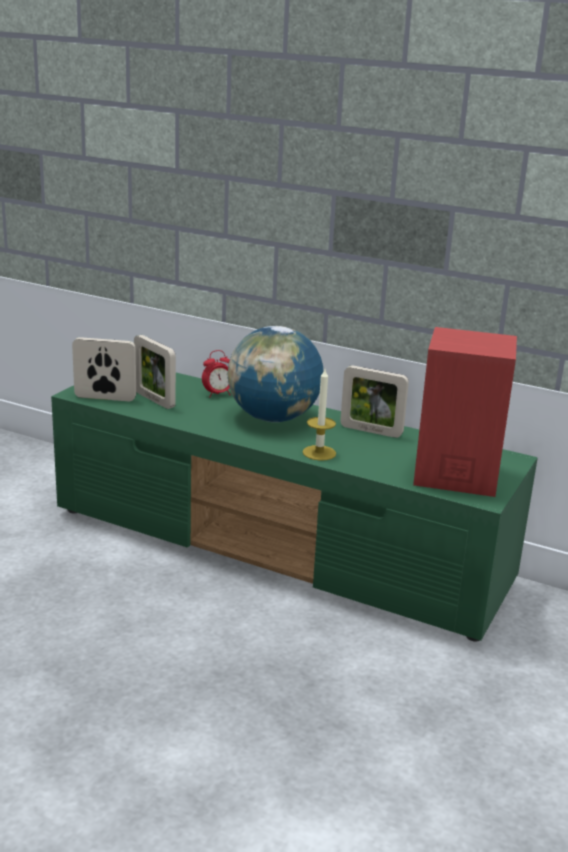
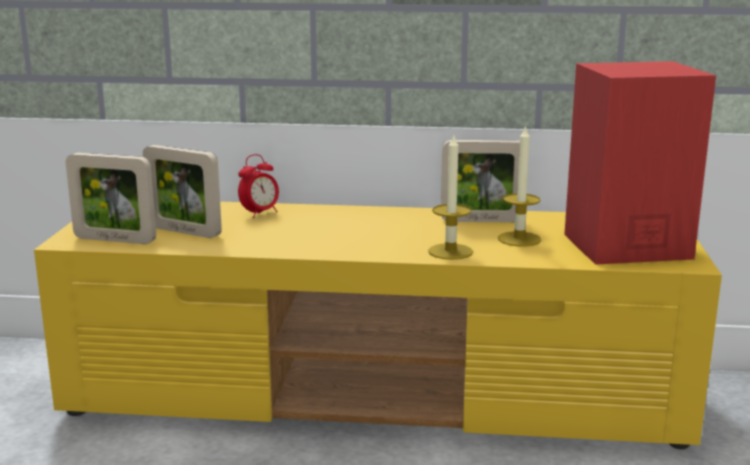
camera: 20 degrees left, 5 degrees down
green tv stand [51,373,538,642] -> yellow tv stand [34,202,722,449]
picture frame [72,337,136,401] -> picture frame turned 150 degrees counterclockwise [66,153,156,244]
globe [227,326,323,422] -> none
none -> candle [498,125,541,247]

